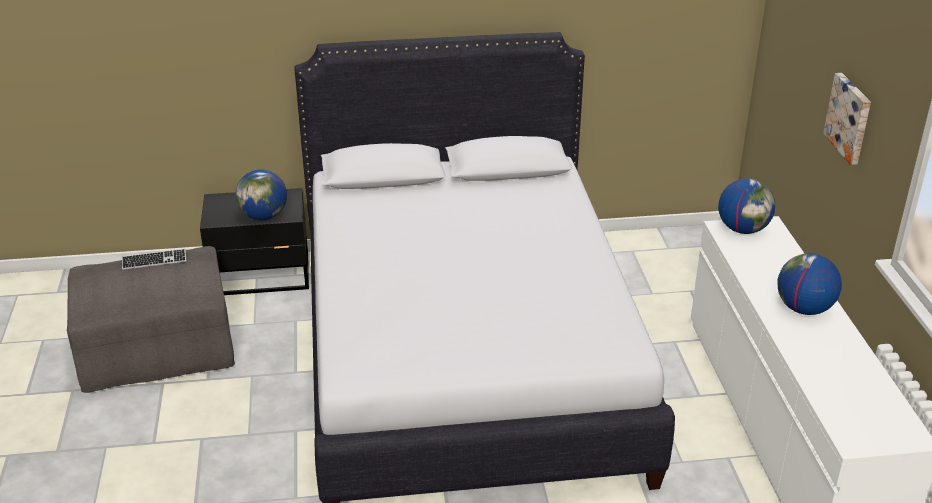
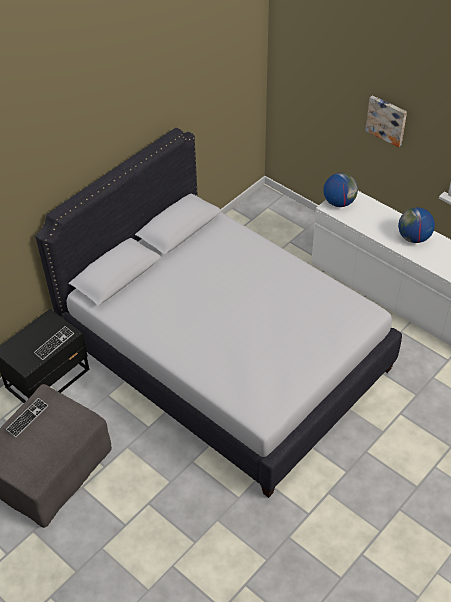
camera: 40 degrees left, 15 degrees up
globe [235,169,287,220] -> keyboard [34,326,74,360]

